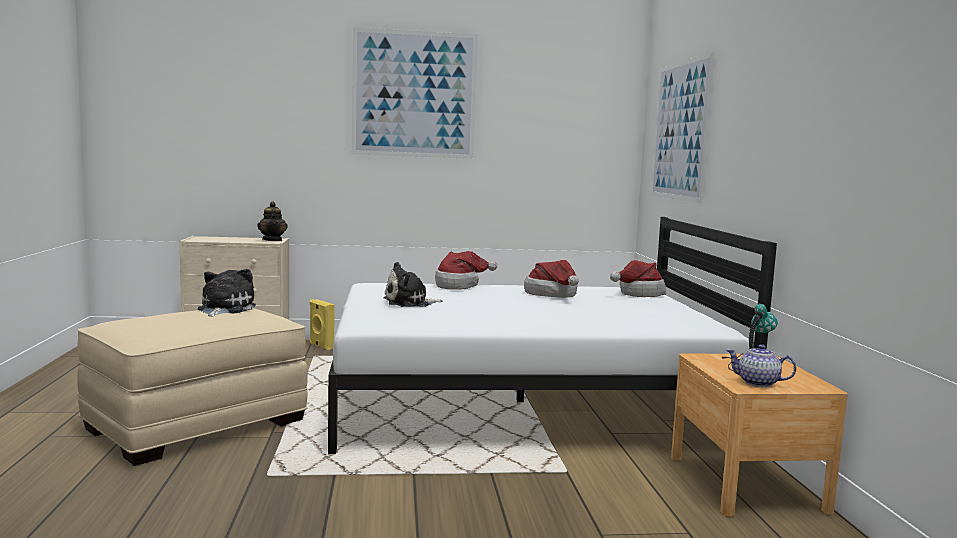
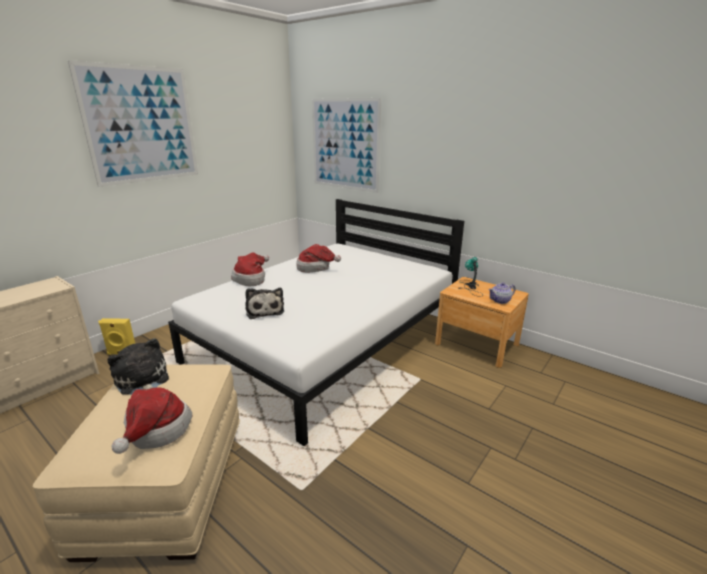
camera: 45 degrees left, 15 degrees up
teapot [257,201,288,241] -> none
plush toy [384,262,443,307] -> plush toy turned 45 degrees counterclockwise [245,288,284,319]
hat [610,260,666,297] -> hat moved to [112,387,193,454]

